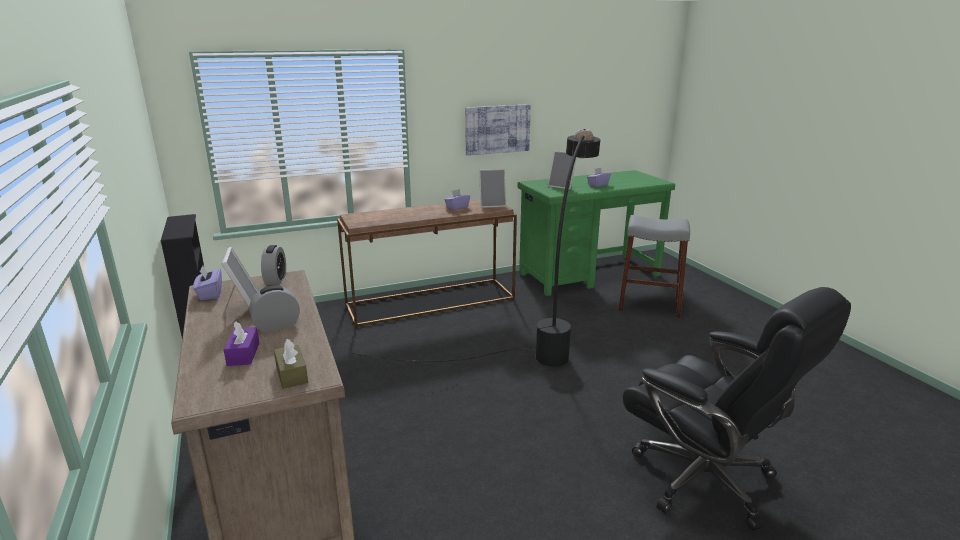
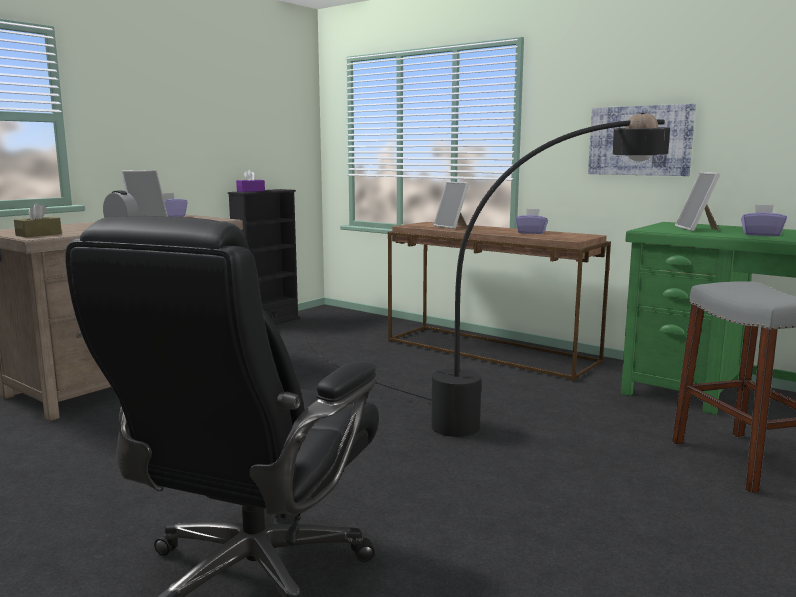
camera: 60 degrees right, 10 degrees down
purple tissue box [224,321,259,366] -> purple tissue box moved to [236,170,265,192]
alarm clock [261,245,286,285] -> none
picture frame [479,169,506,208] -> picture frame moved to [434,181,469,229]

